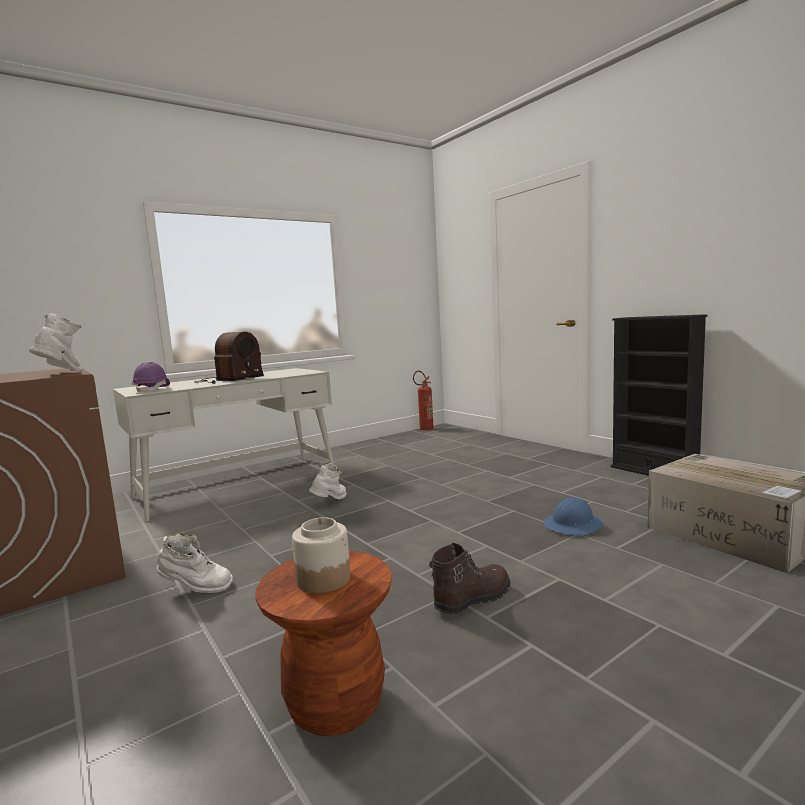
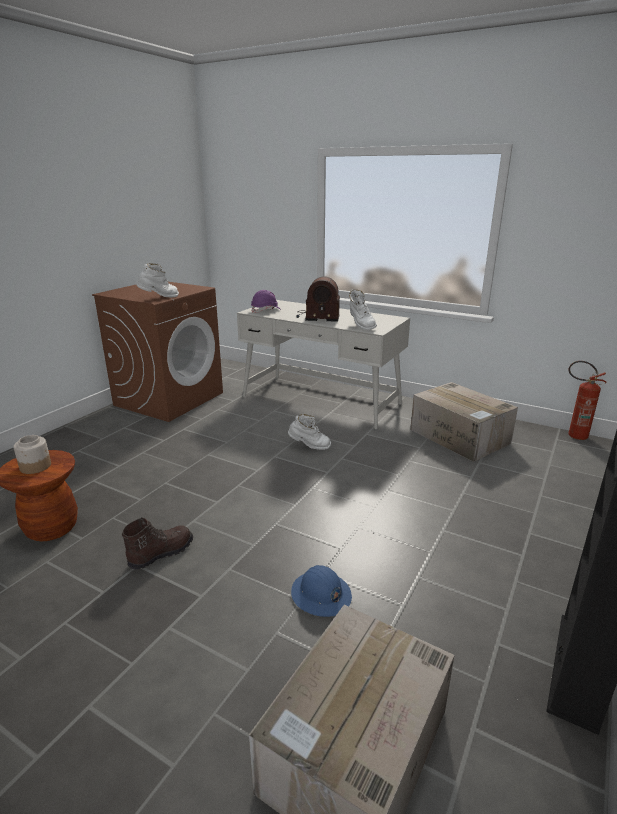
camera: 65 degrees right, 15 degrees up
white boot [157,533,233,593] -> white boot moved to [349,289,377,330]
brown boot [429,543,511,614] -> brown boot turned 75 degrees counterclockwise [122,517,193,570]
none -> cardboard box [410,382,518,462]

